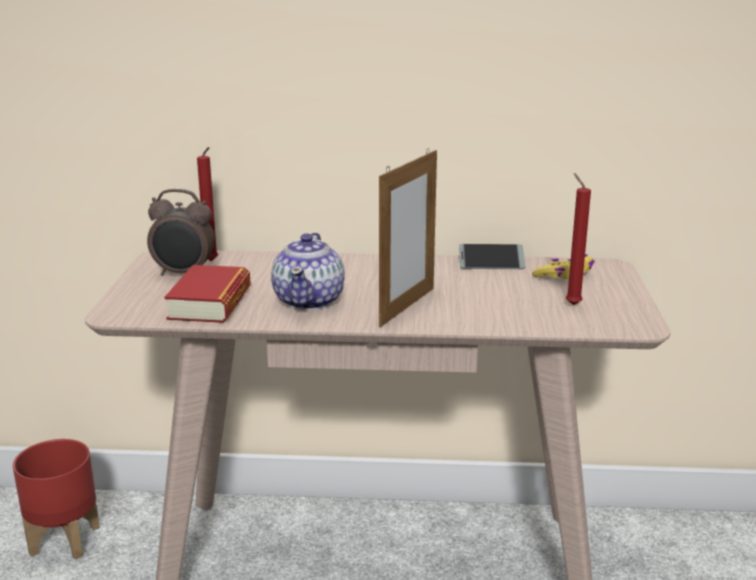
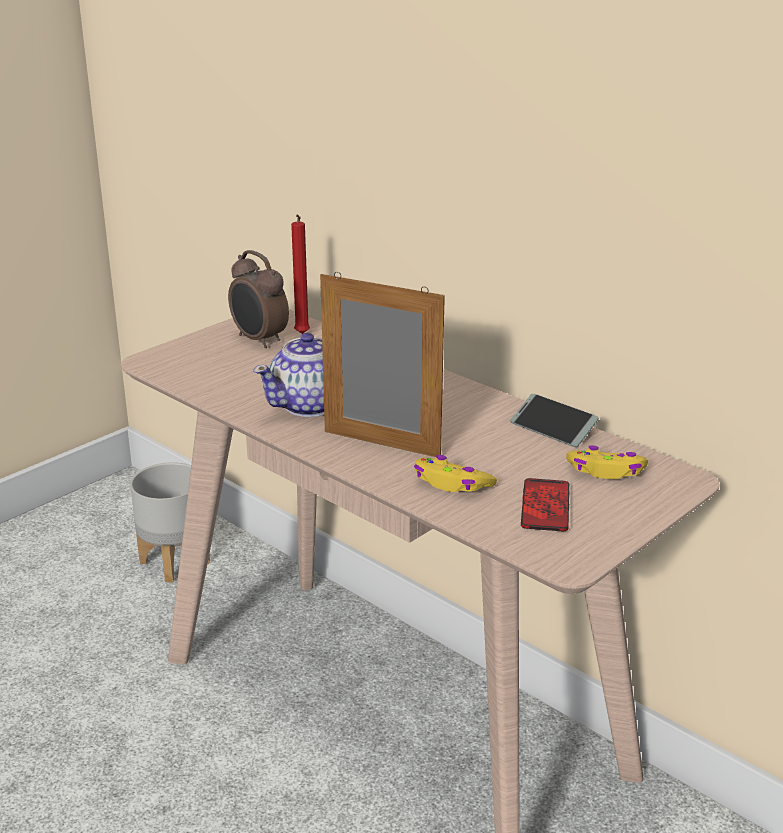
camera: 40 degrees right, 5 degrees up
red planter [13,439,100,559] -> grey planter [130,463,210,582]
book [164,265,251,323] -> none
picture frame [379,148,437,327] -> picture frame turned 135 degrees counterclockwise [320,272,445,457]
red candle [566,173,591,305] -> phone [521,478,570,531]
none -> yellow game controller [414,455,497,492]

